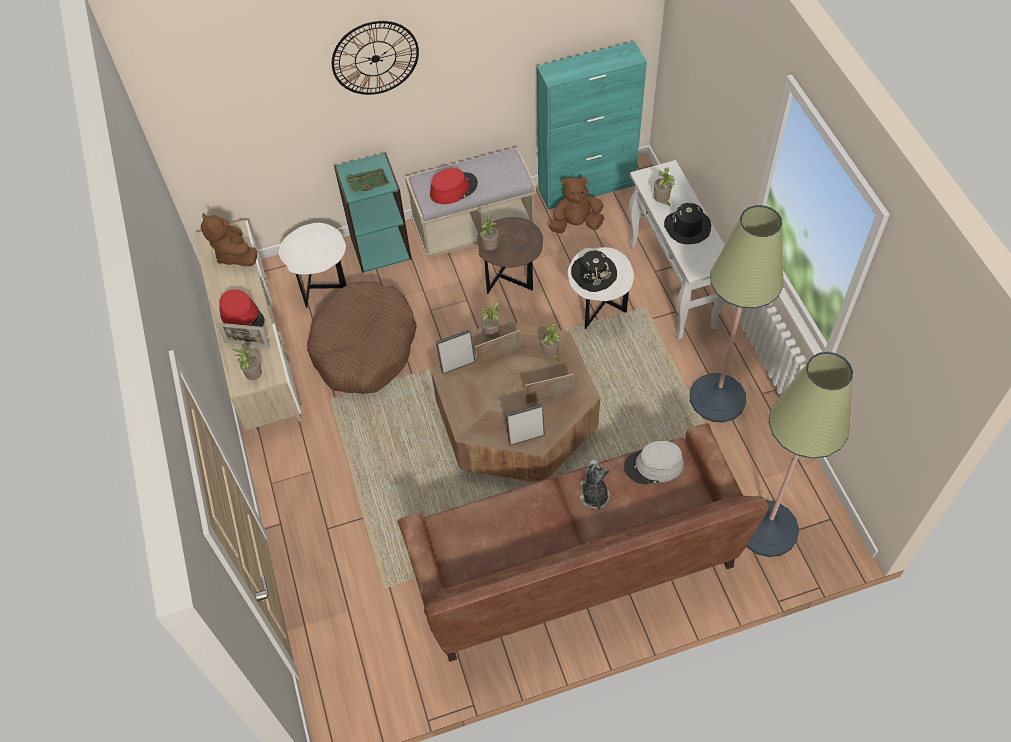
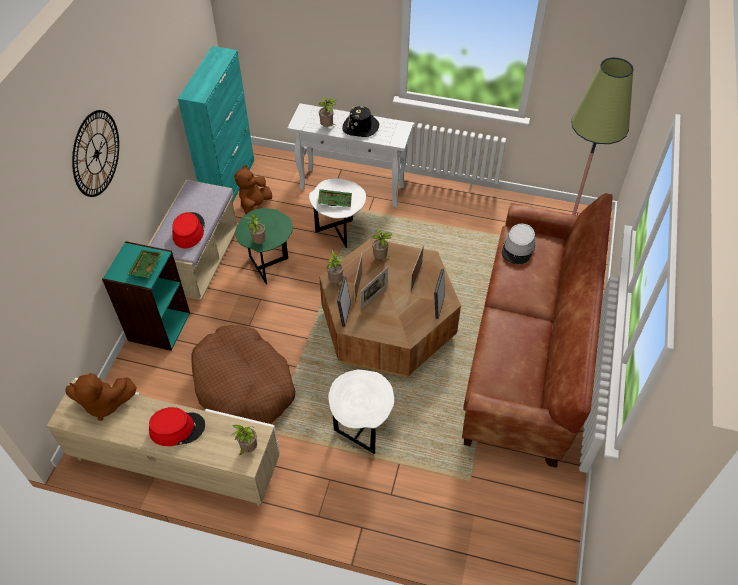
camera: 60 degrees left, 5 degrees down
picture frame [216,323,270,347] -> picture frame moved to [360,267,388,310]
white side table [278,223,346,308] -> white side table moved to [328,369,394,454]
brown side table [477,217,543,294] -> green side table [235,208,293,285]
black hat [571,250,617,292] -> green tray [318,189,352,207]
plush toy [579,460,610,511] -> none
floor lamp [690,205,784,423] -> none

